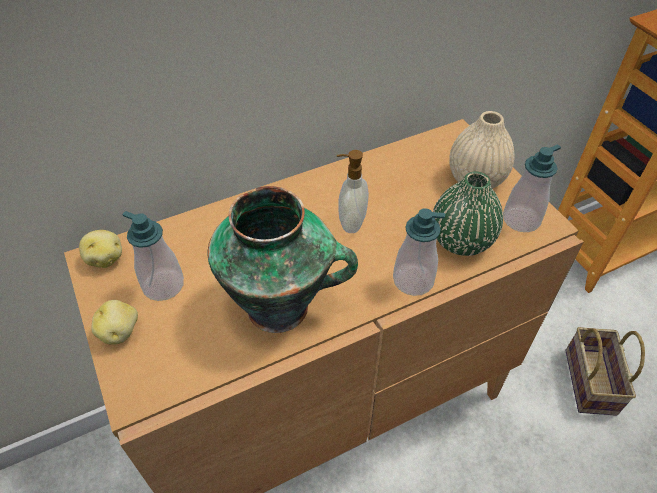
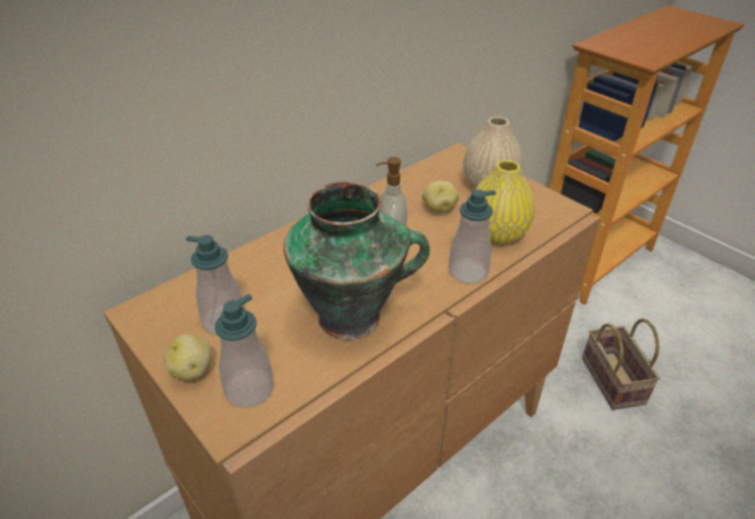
camera: 15 degrees left, 10 degrees down
potato [79,230,122,268] -> potato moved to [422,181,459,213]
green vase [433,171,503,256] -> yellow vase [475,160,535,244]
soap dispenser [503,144,561,232] -> soap dispenser moved to [215,294,274,408]

